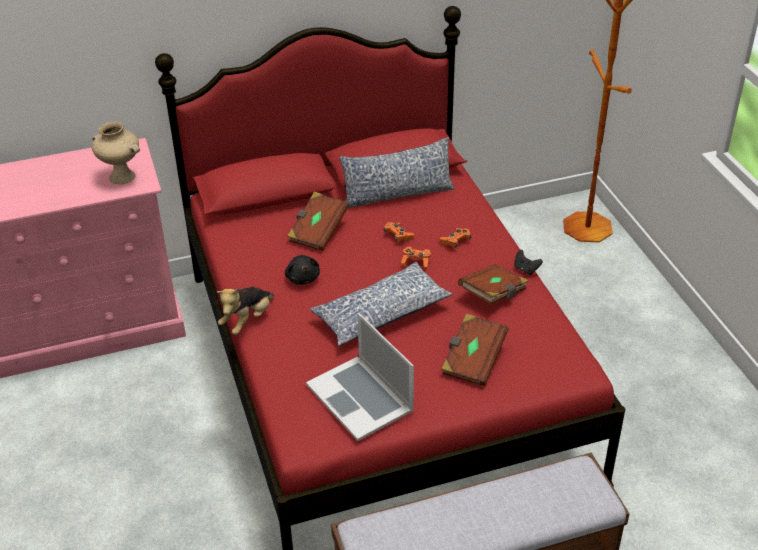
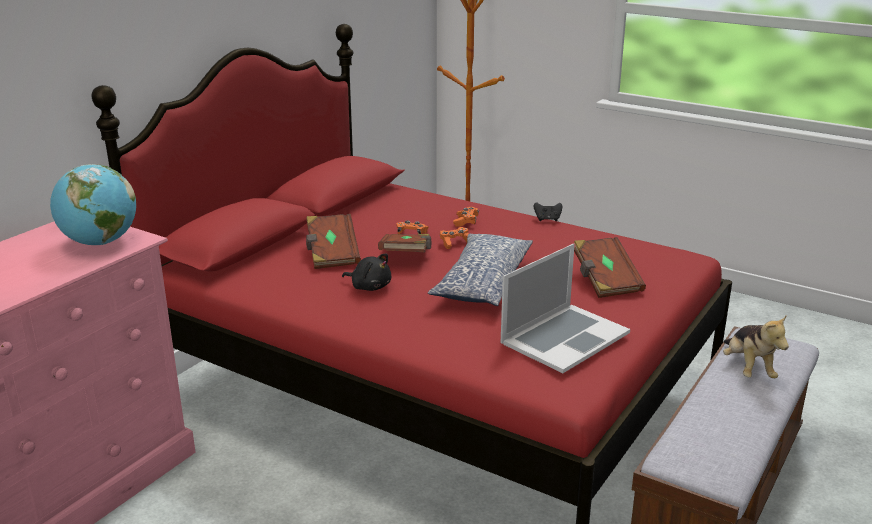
camera: 40 degrees left, 15 degrees down
beige vase [92,121,140,184] -> globe [50,164,136,245]
plush toy [217,287,274,335] -> plush toy moved to [723,315,789,378]
laptop [306,313,414,441] -> laptop turned 60 degrees counterclockwise [501,243,630,373]
pillow [339,137,455,208] -> none
brown book [458,264,529,304] -> brown book moved to [378,234,431,252]

